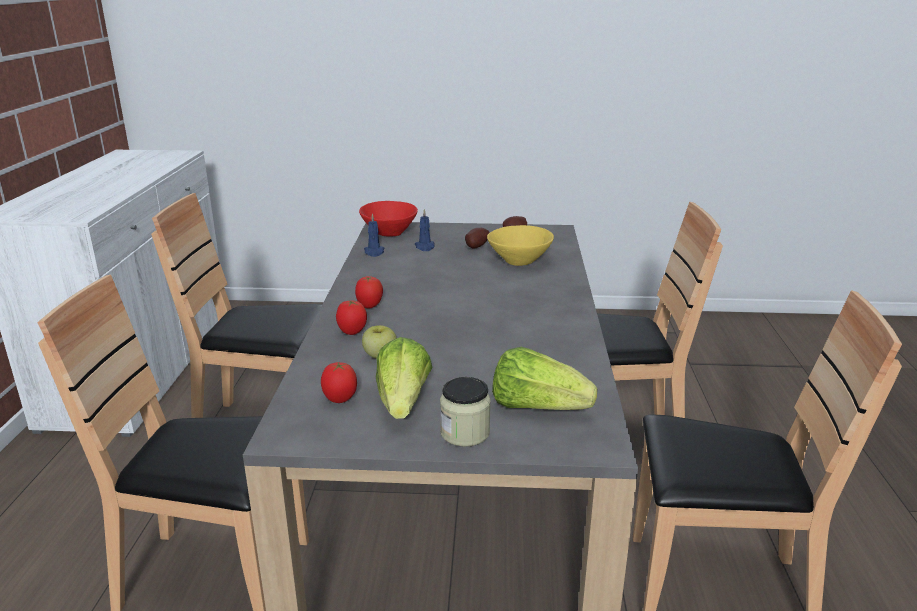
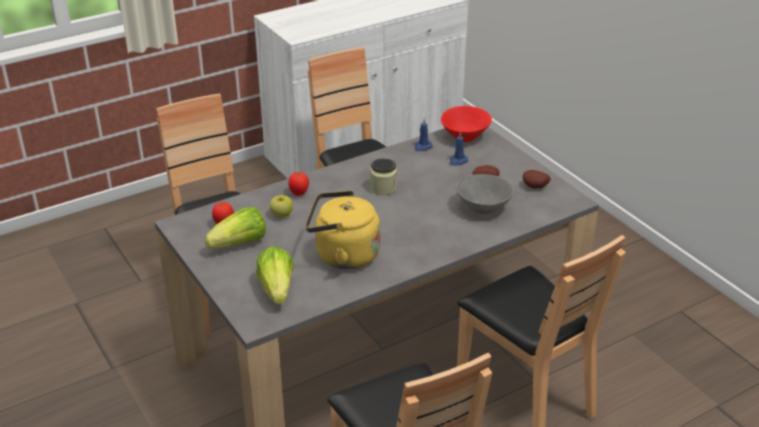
camera: 55 degrees right, 10 degrees up
tomato [355,276,383,308] -> none
jar [440,377,491,447] -> jar moved to [370,158,397,195]
yellow bowl [487,225,554,266] -> grey bowl [456,174,514,214]
none -> yellow kettle [306,191,380,269]

